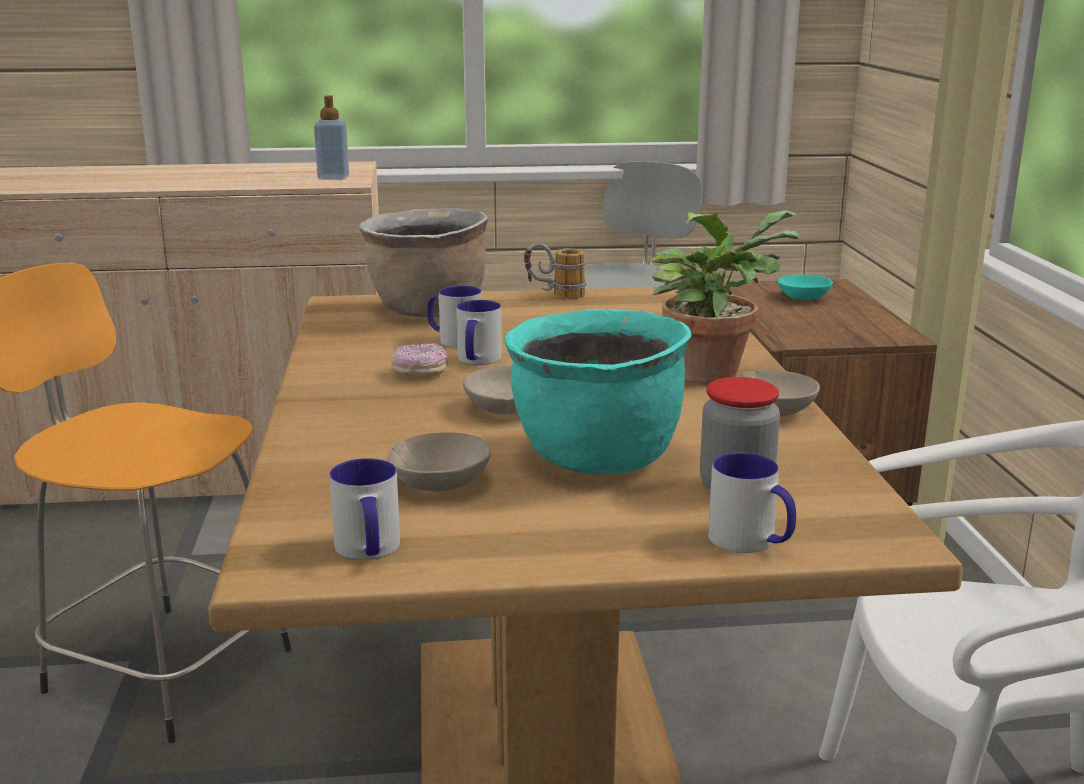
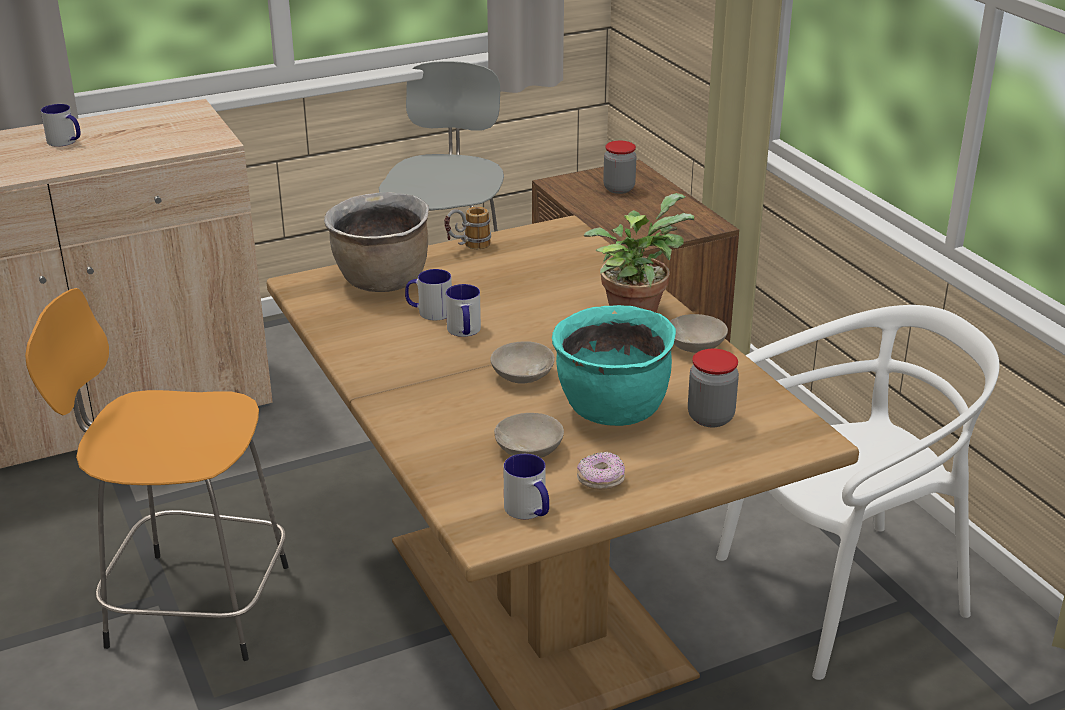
camera: 20 degrees left, 10 degrees up
soap dispenser [314,95,349,180] -> none
donut [391,343,448,377] -> donut moved to [577,451,625,490]
mug [708,453,796,553] -> mug moved to [41,104,81,147]
turquoise bowl [778,274,833,300] -> jar [603,141,636,194]

